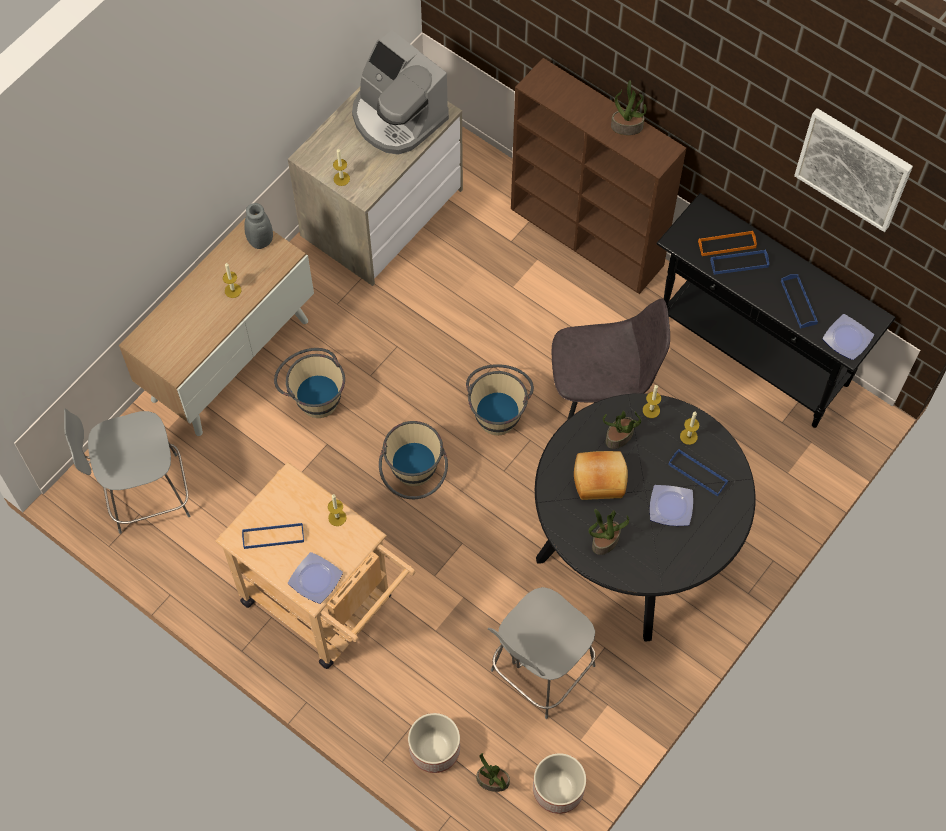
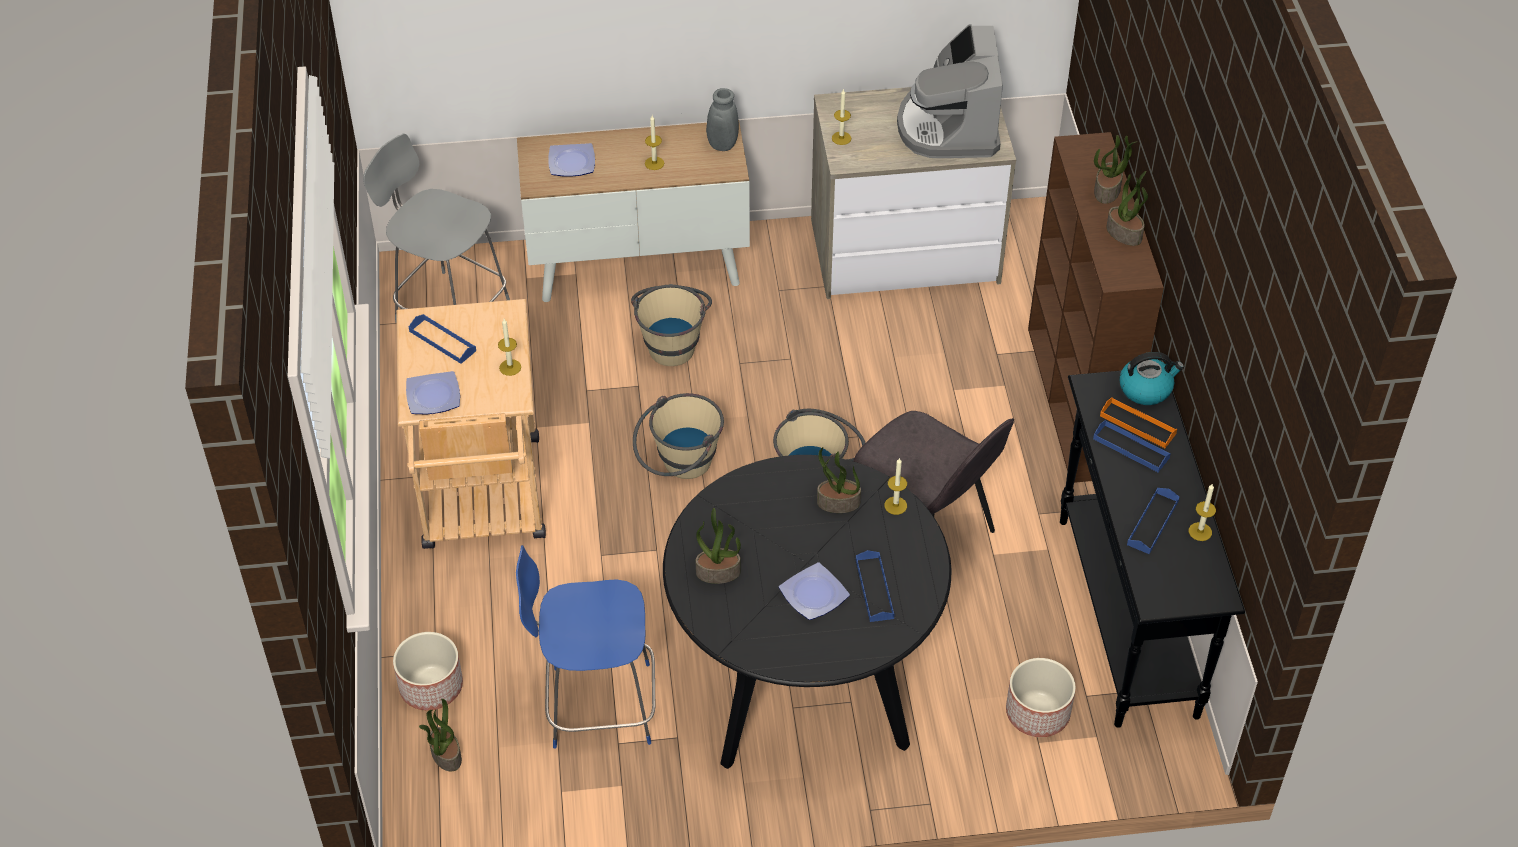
camera: 45 degrees right, 15 degrees down
grey chair [488,587,595,719] -> blue chair [516,545,655,749]
planter [533,753,586,814] -> planter moved to [1006,658,1076,737]
bread [574,451,628,500] -> none
candle [680,412,699,445] -> candle moved to [1189,483,1216,541]
picture [794,108,913,232] -> none
plate [822,314,874,360] -> plate moved to [548,143,595,177]
none -> potted plant [1094,135,1136,204]
none -> kettle [1119,352,1184,405]

